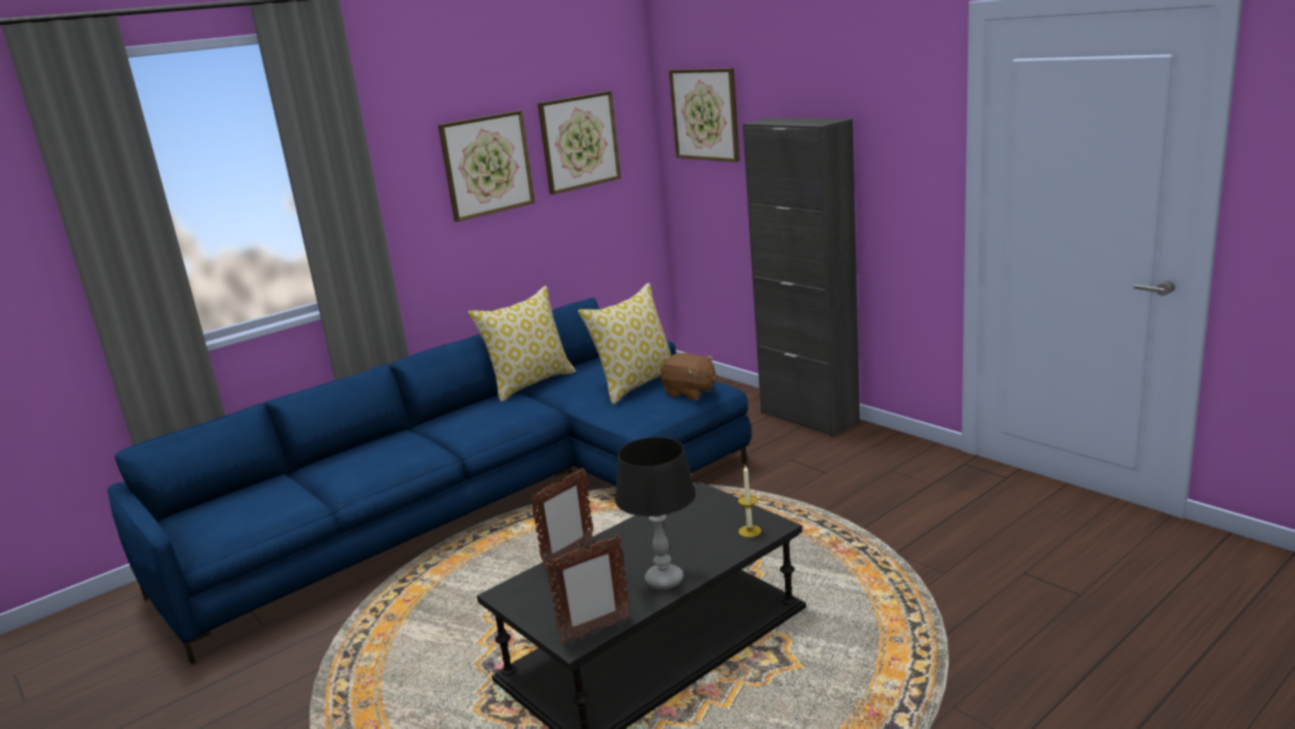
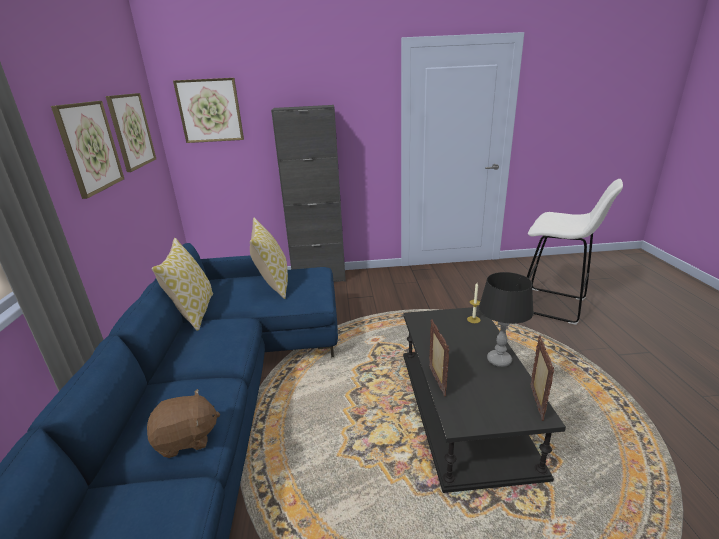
camera: 55 degrees left, 5 degrees up
brown plush toy [660,353,716,400] -> brown plush toy moved to [147,389,220,458]
none -> white stool [527,179,623,325]

